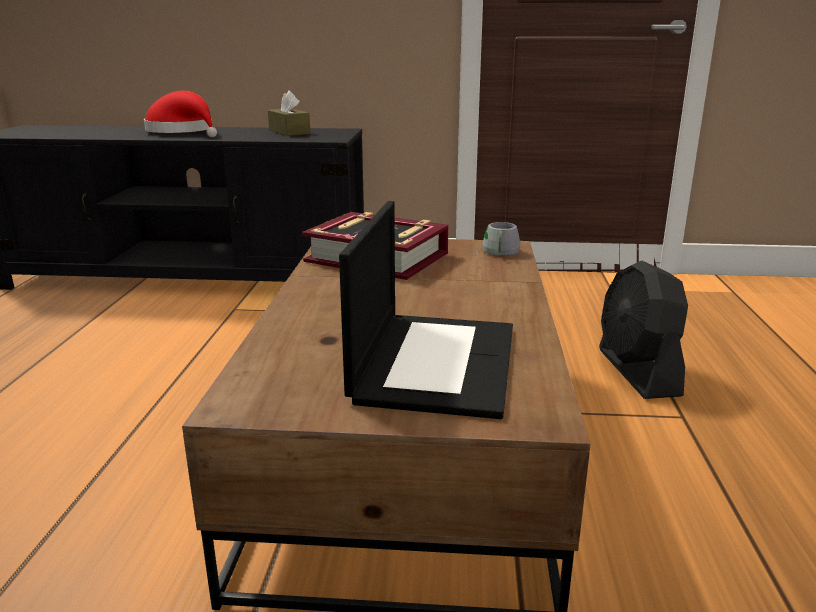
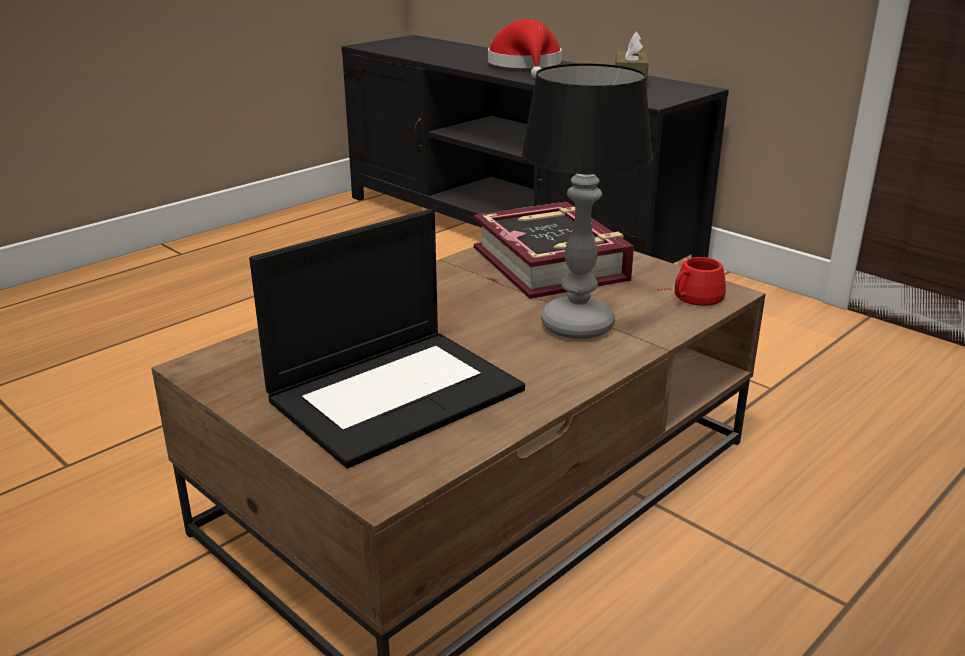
camera: 40 degrees right, 5 degrees up
grey mug [472,222,520,256] -> red mug [657,257,726,306]
black fan [599,260,688,399] -> none
none -> table lamp [521,63,653,339]

